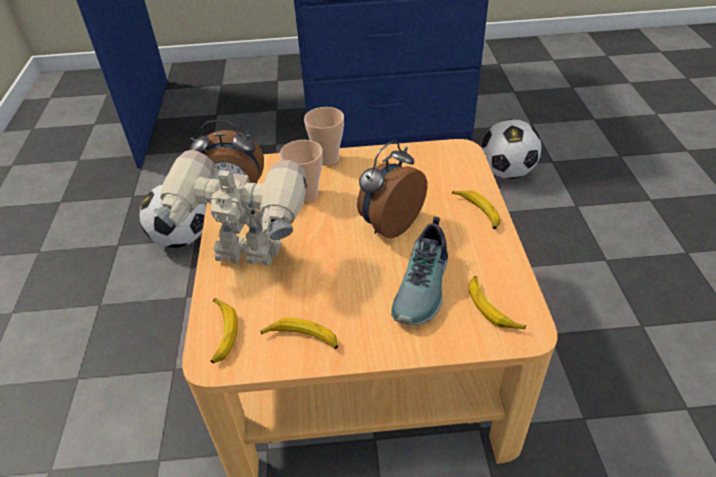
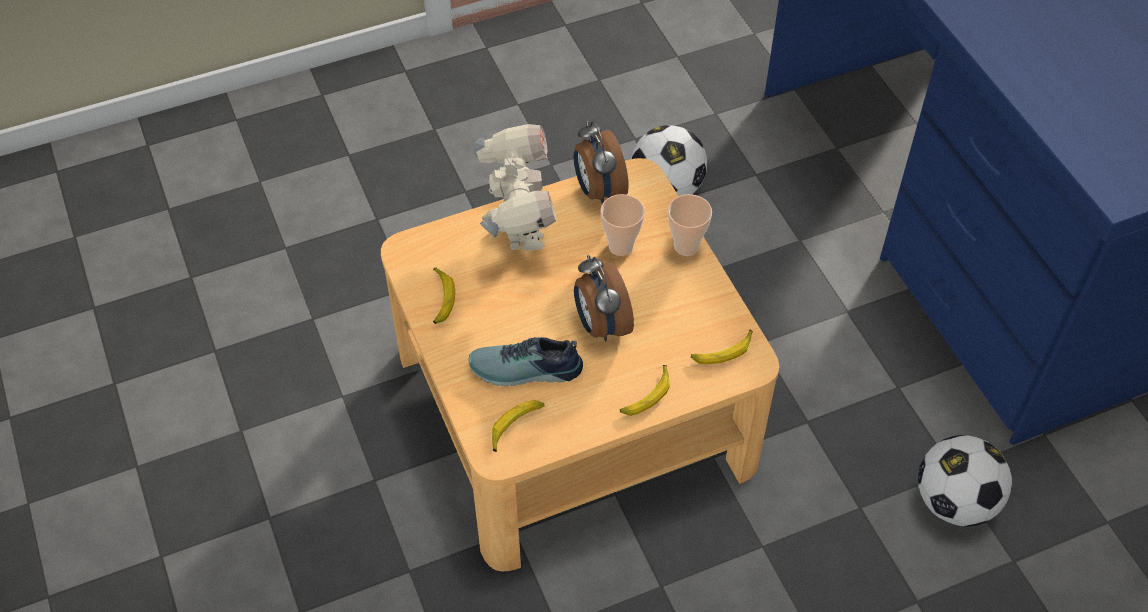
camera: 70 degrees right, 10 degrees up
banana [210,298,238,363] -> banana moved to [691,330,753,364]
alarm clock [357,140,427,238] -> alarm clock turned 135 degrees counterclockwise [574,255,634,342]

